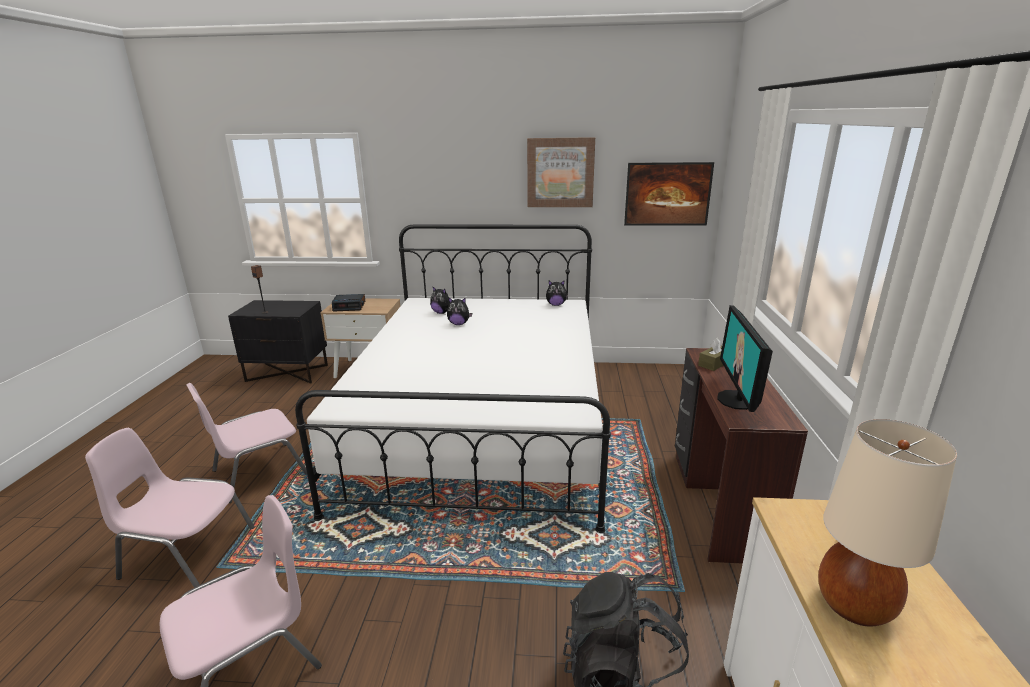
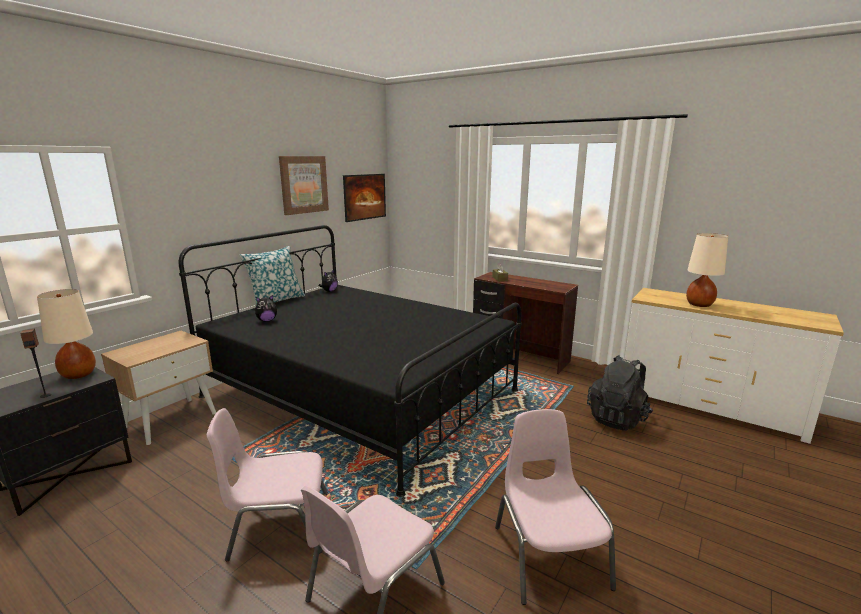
camera: 60 degrees left, 5 degrees down
pink chair [186,383,307,503] -> pink chair turned 90 degrees clockwise [207,408,328,561]
white bed [295,225,611,533] -> black bed [178,225,522,497]
alarm clock [332,294,365,312] -> none
plush toy [447,298,472,325] -> none
monitor [717,305,773,412] -> none
none -> beige table lamp [37,289,96,379]
none -> pillow [239,246,305,305]

